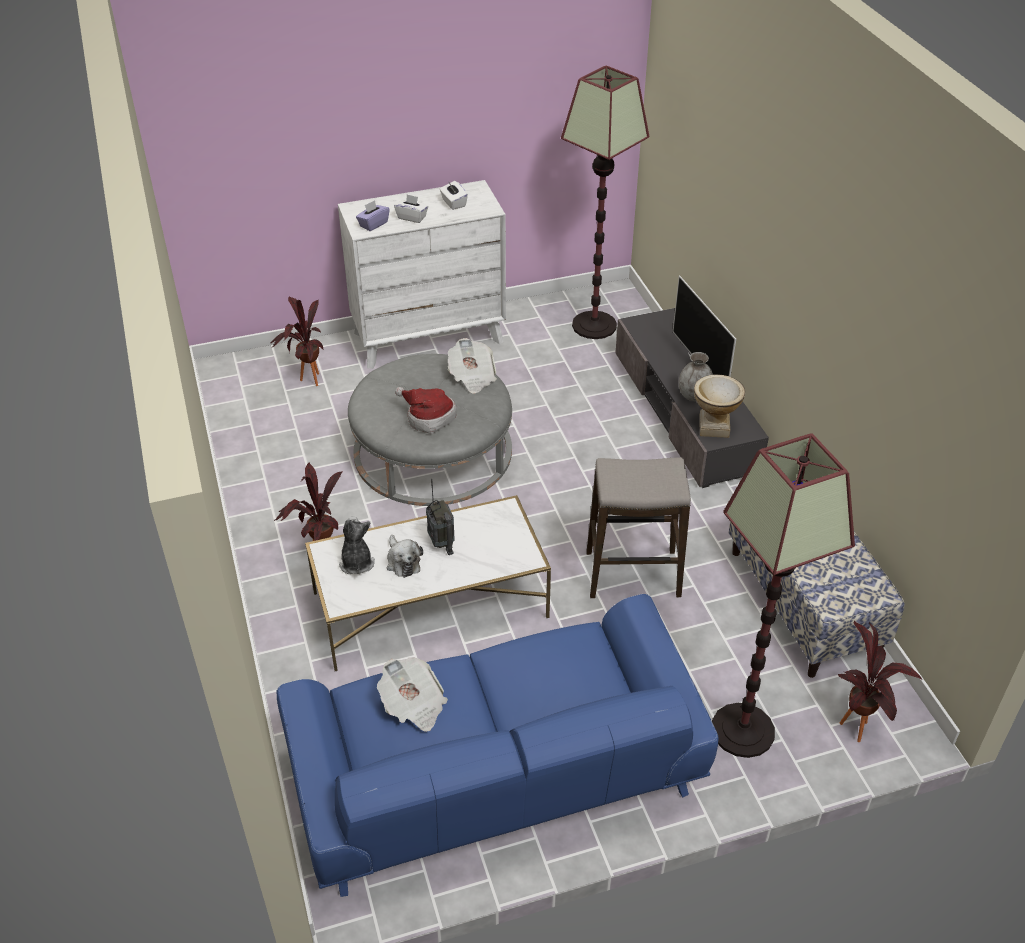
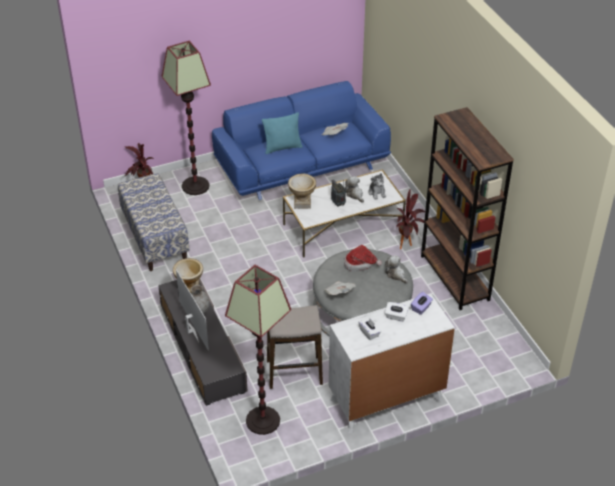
camera: 175 degrees right, 0 degrees up
potted plant [270,296,324,386] -> none
stool [586,458,691,598] -> stool moved to [267,305,323,389]
none -> turquoise pillow [262,112,303,154]
none -> vase [288,174,316,209]
none -> plush toy [385,255,408,283]
none -> brown bookcase [421,107,514,310]

